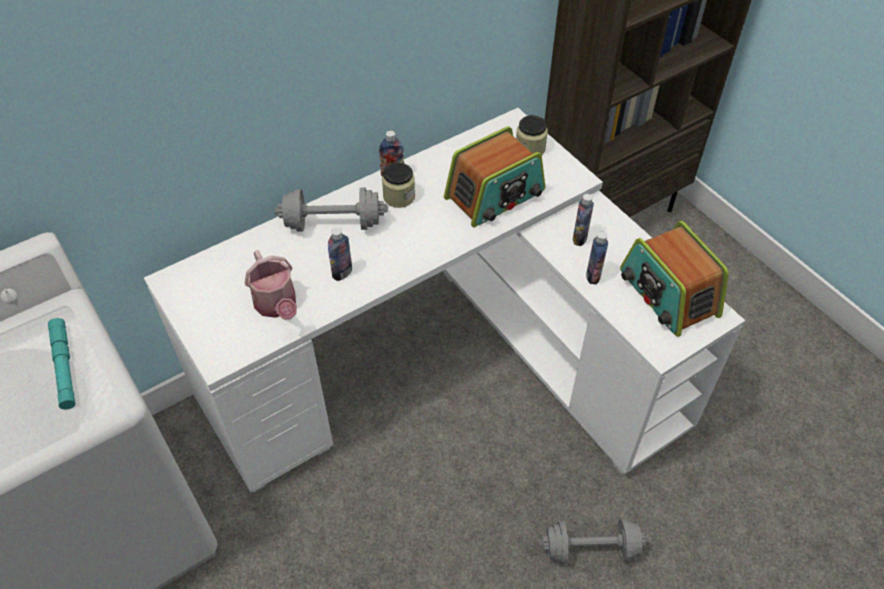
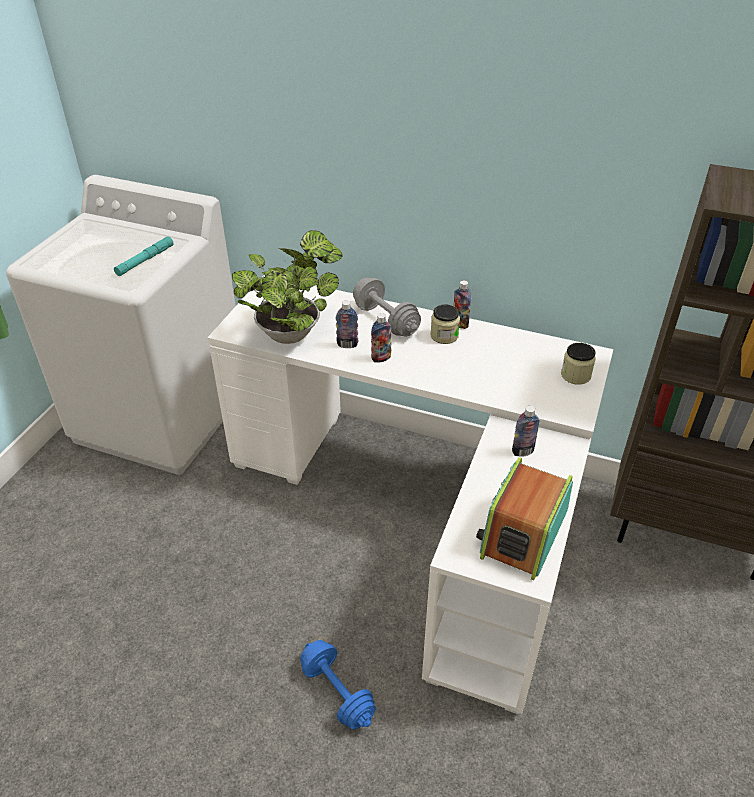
camera: 55 degrees right, 10 degrees down
watering can [245,250,297,320] -> potted plant [232,230,343,344]
radio [444,126,545,227] -> none
grey dumbbell [538,519,648,564] -> blue dumbbell [300,640,376,730]
bottle [586,232,608,284] -> bottle moved to [371,313,392,363]

